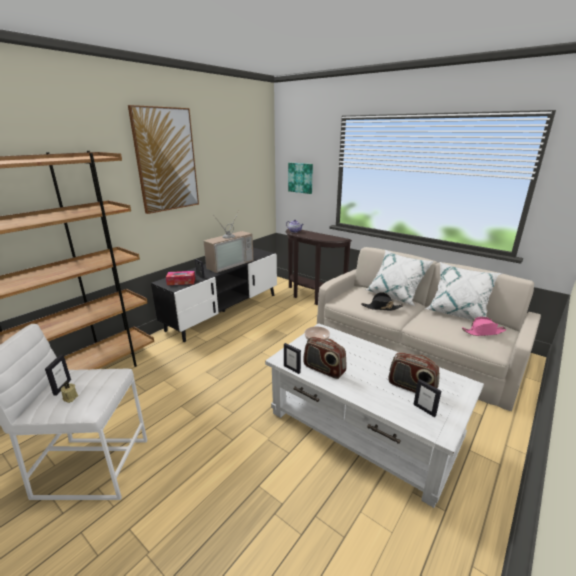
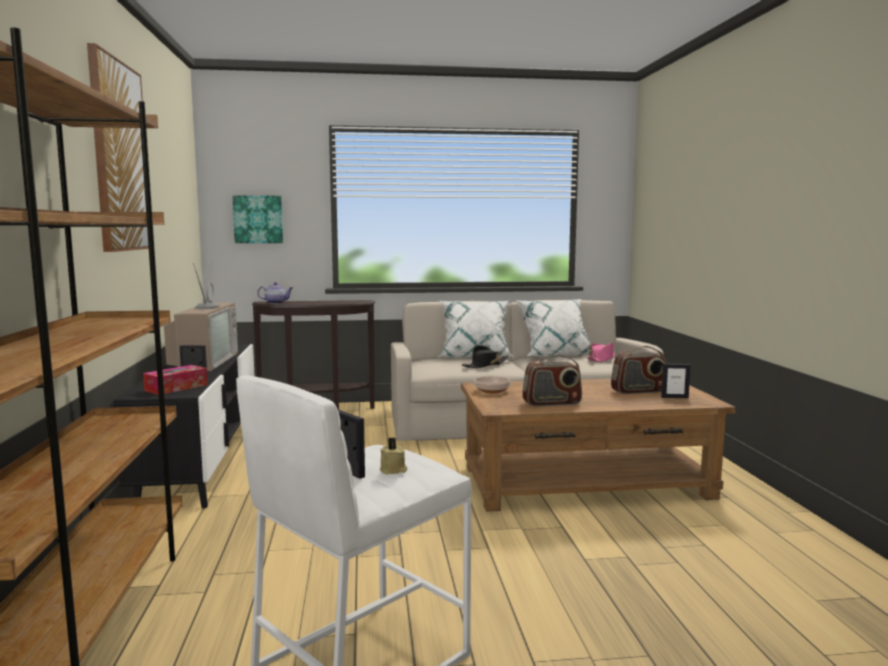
camera: 45 degrees left, 15 degrees down
white coffee table [265,323,484,508] -> brown coffee table [461,379,736,511]
picture frame [284,343,301,374] -> none

